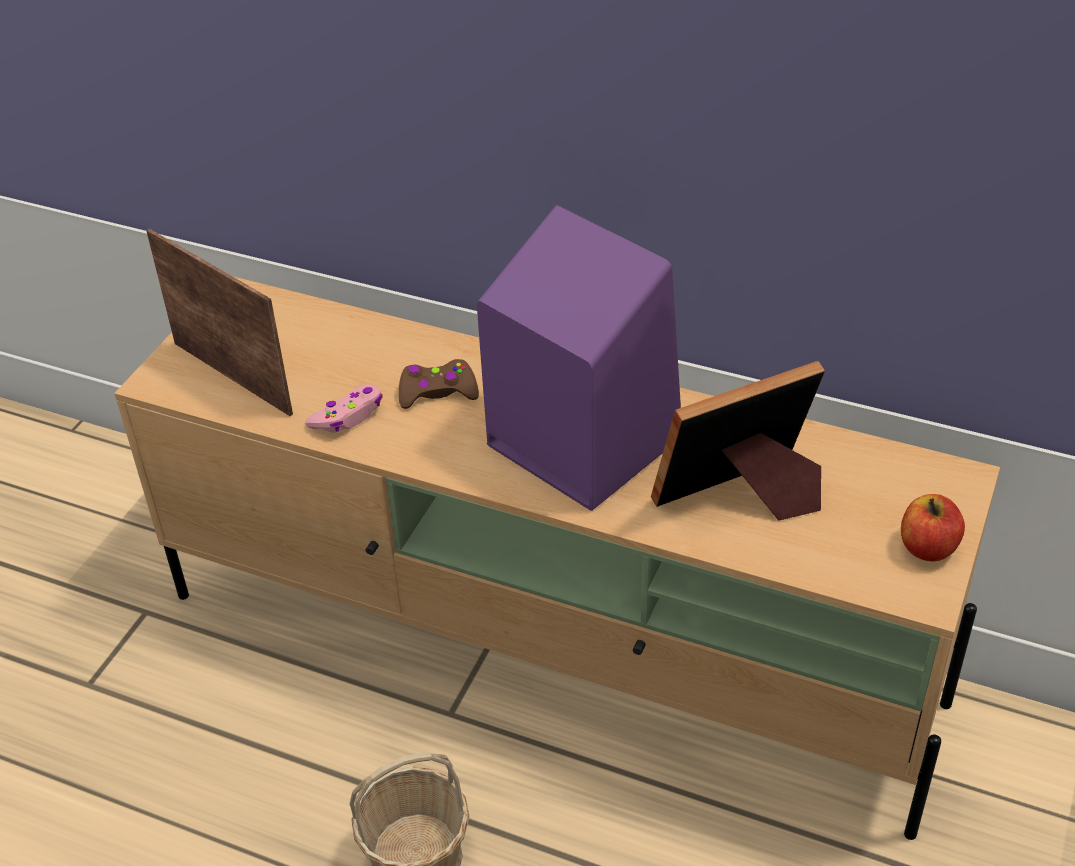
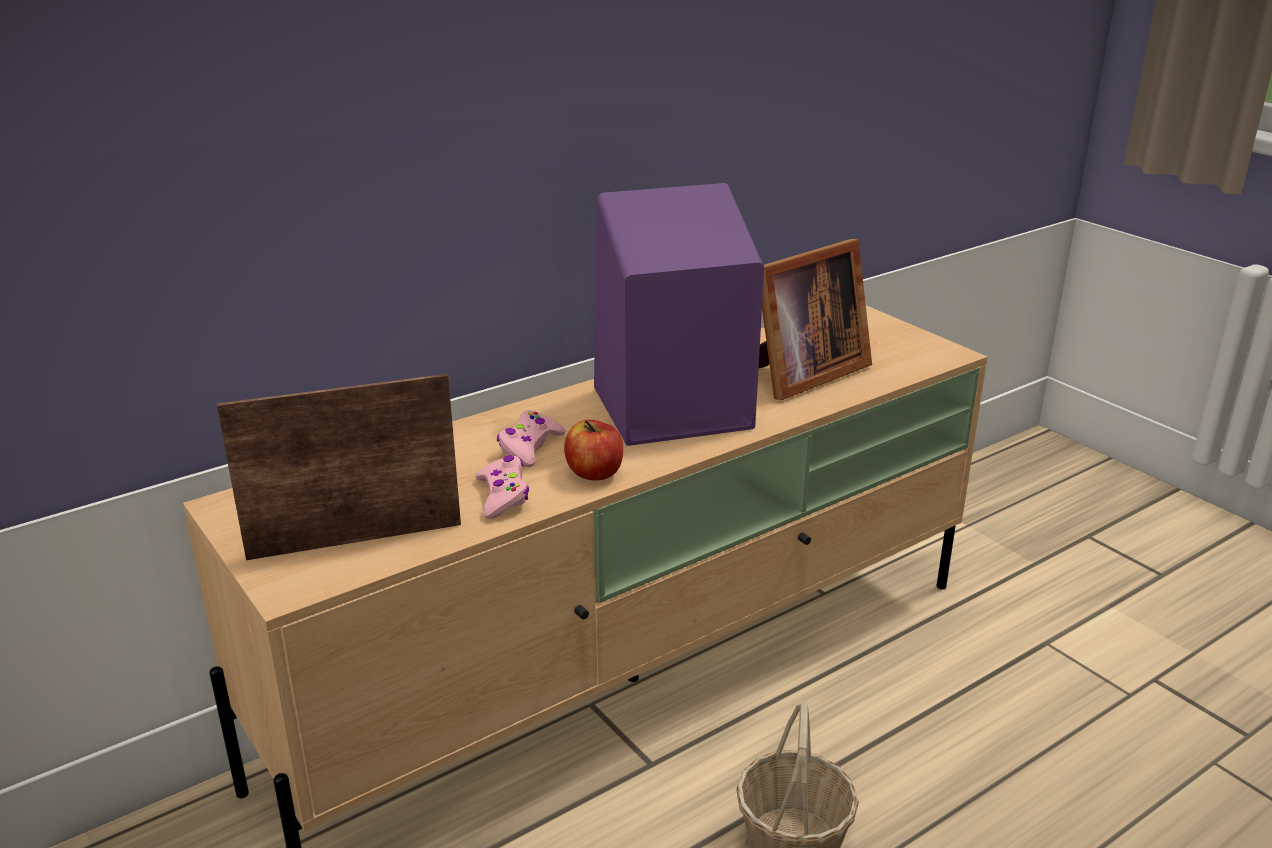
camera: 60 degrees left, 15 degrees down
brown game controller [399,359,479,409] -> pink game controller [497,410,565,467]
picture frame [651,361,825,521] -> picture frame turned 135 degrees counterclockwise [759,239,872,400]
apple [901,494,965,562] -> apple moved to [564,419,623,480]

